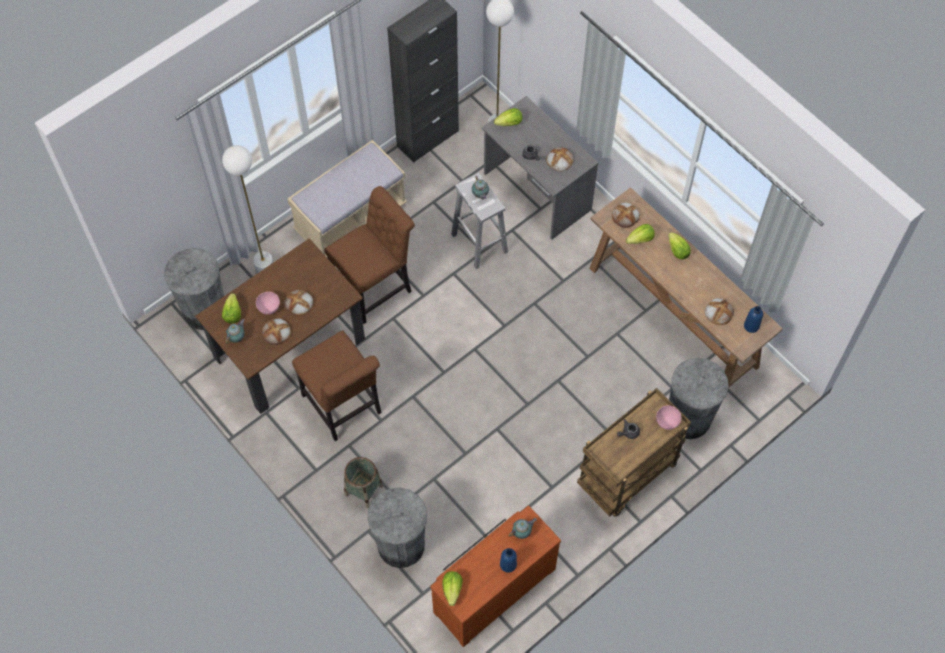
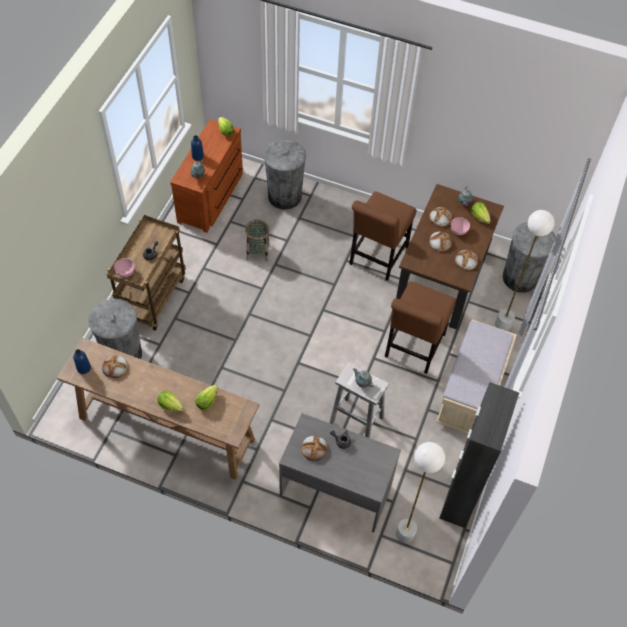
camera: 150 degrees right, 5 degrees down
brown chair [292,330,381,441] -> brown chair turned 90 degrees counterclockwise [349,191,417,281]
basket [344,457,383,508] -> basket moved to [245,219,270,261]
lettuce [494,108,522,126] -> none
bread [612,202,640,228] -> bread moved to [455,250,478,270]

